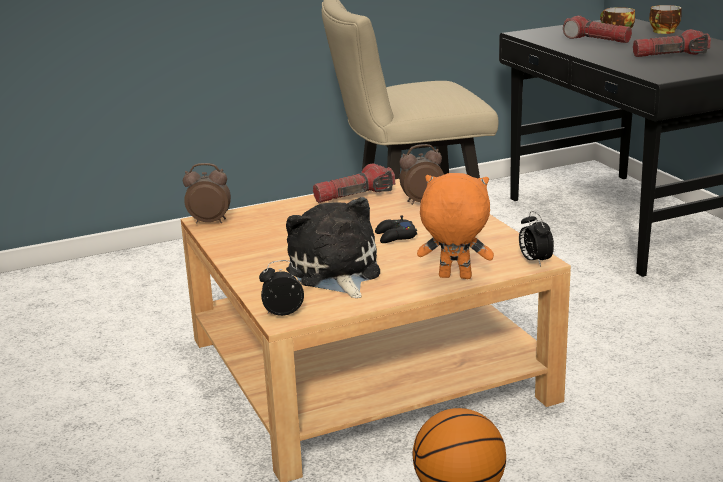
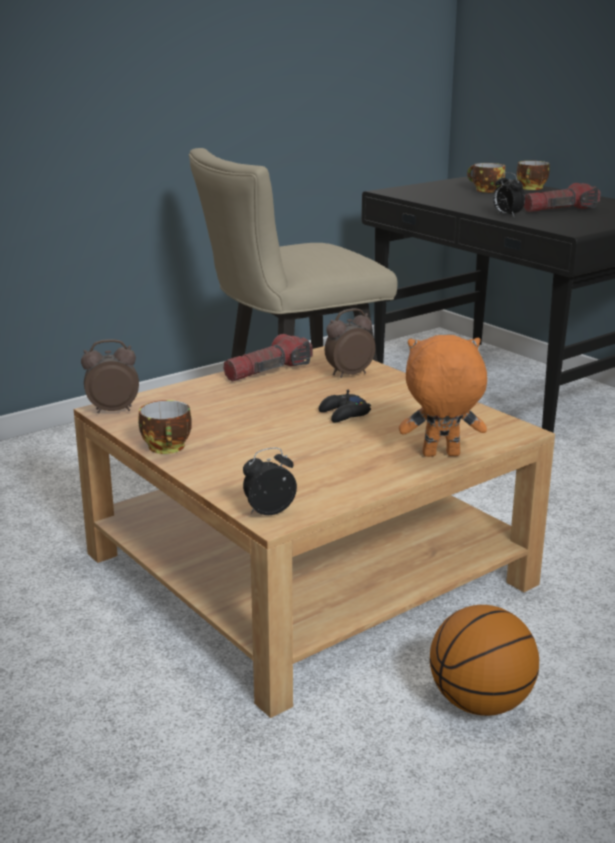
camera: 15 degrees left, 0 degrees up
plush toy [286,197,380,298] -> none
alarm clock [519,211,554,266] -> alarm clock moved to [493,172,525,216]
flashlight [563,15,632,43] -> none
none -> cup [138,400,192,454]

